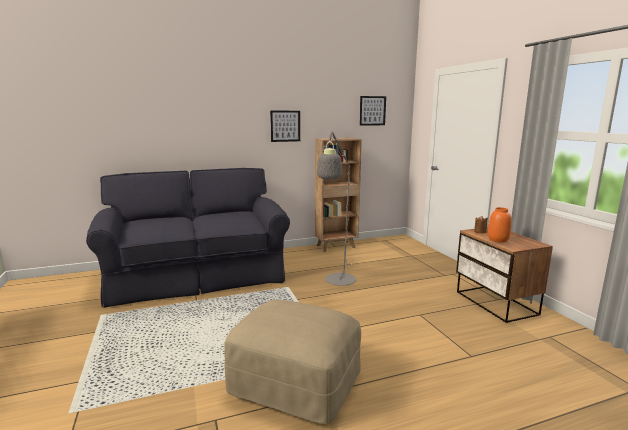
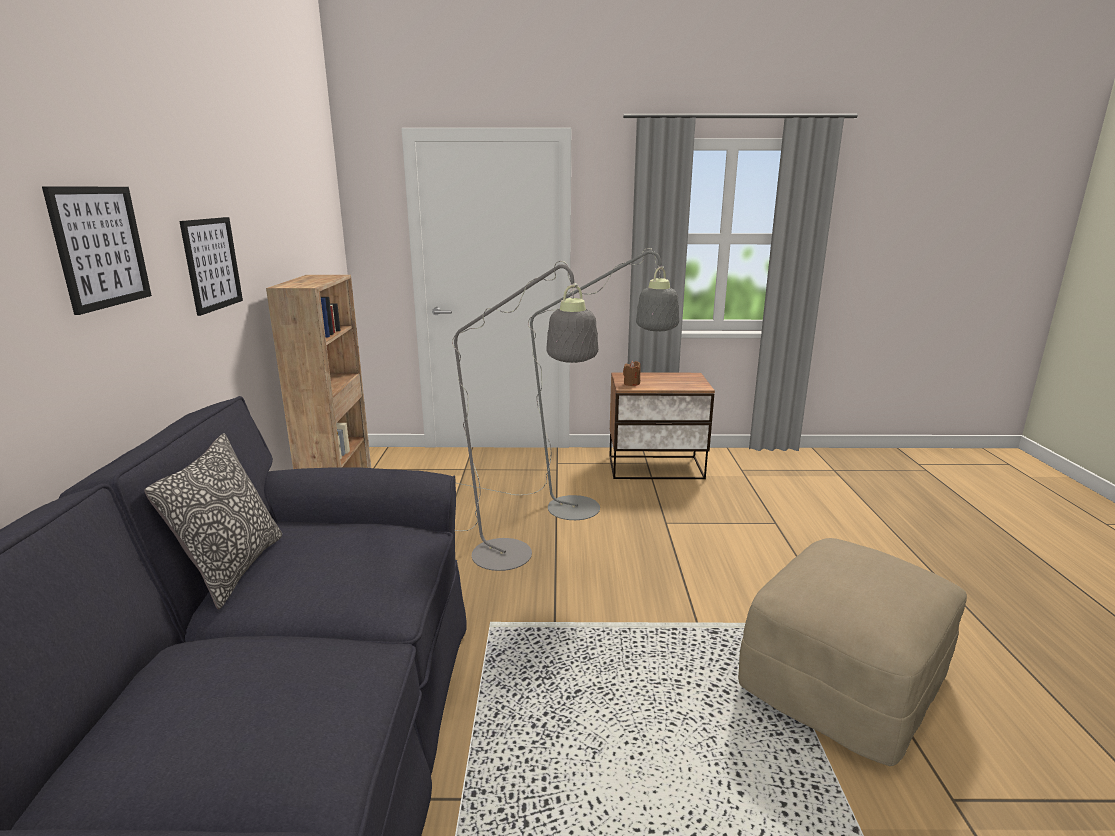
camera: 70 degrees left, 5 degrees up
picture [359,96,386,126] -> picture moved to [42,186,152,315]
orange vase [488,207,511,243] -> none
none -> pillow [144,434,282,609]
none -> grey floor lamp [457,248,679,520]

